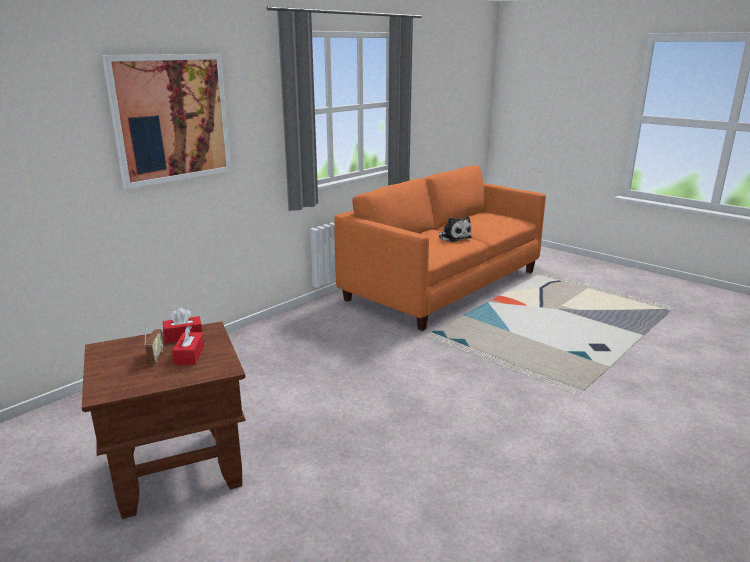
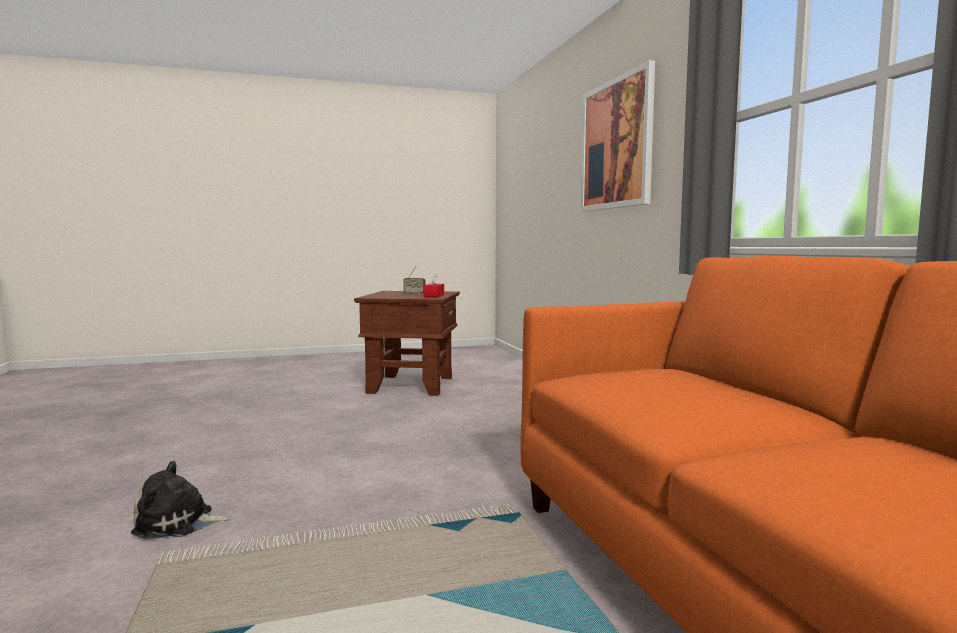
camera: 120 degrees right, 15 degrees down
red tissue box [172,326,205,365] -> none
plush toy [437,216,472,242] -> plush toy moved to [131,461,233,539]

